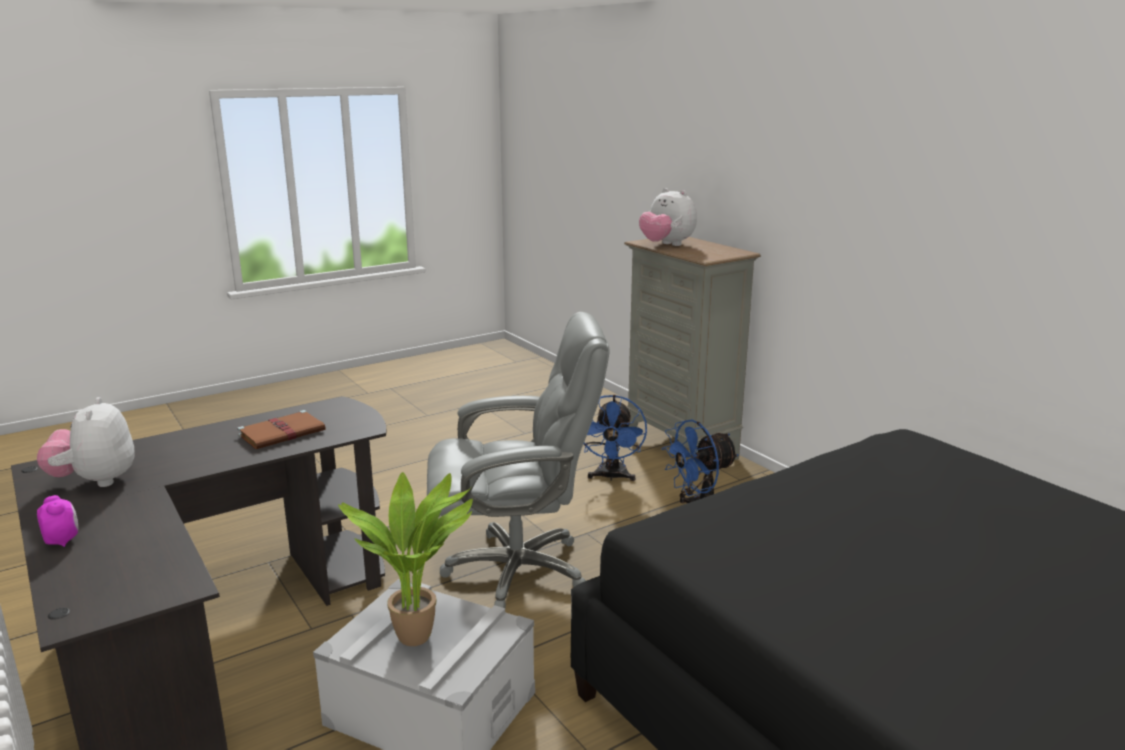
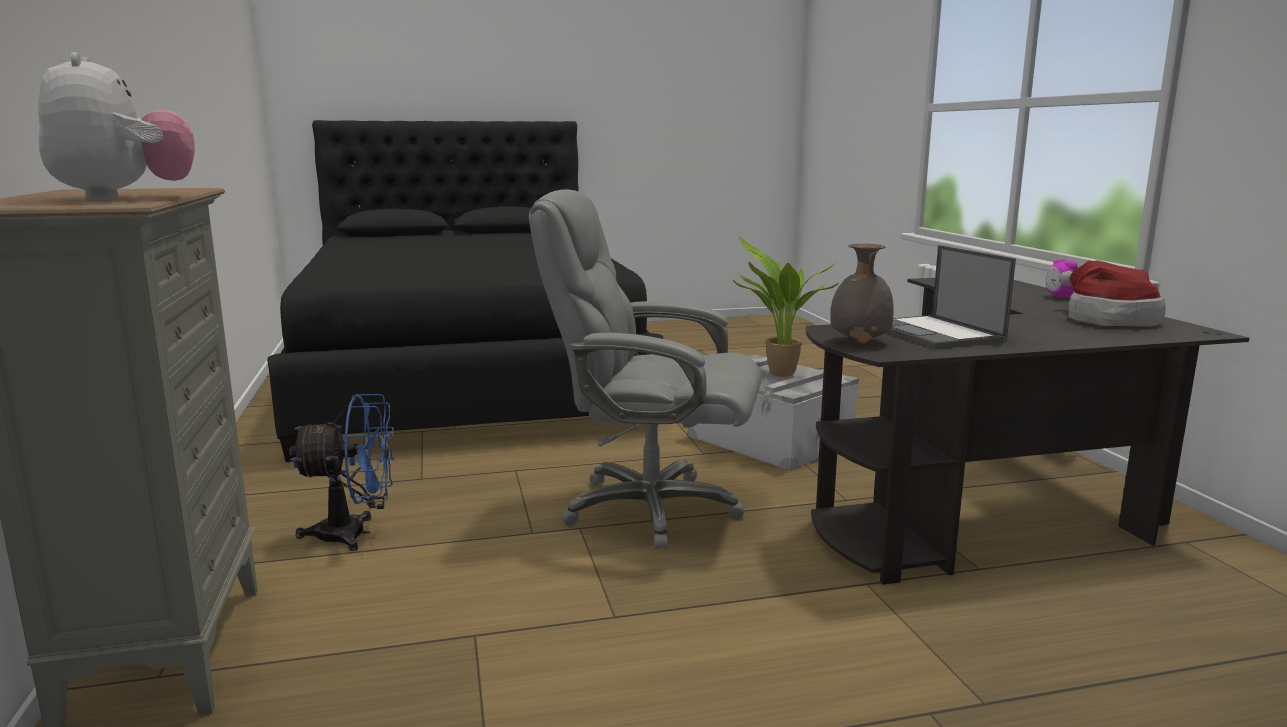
camera: 160 degrees left, 5 degrees down
plush toy [37,397,135,487] -> hat [1059,260,1166,327]
brown book [237,410,326,449] -> laptop [887,245,1016,349]
blue fan [584,395,647,481] -> none
none -> grey vase [830,244,894,343]

